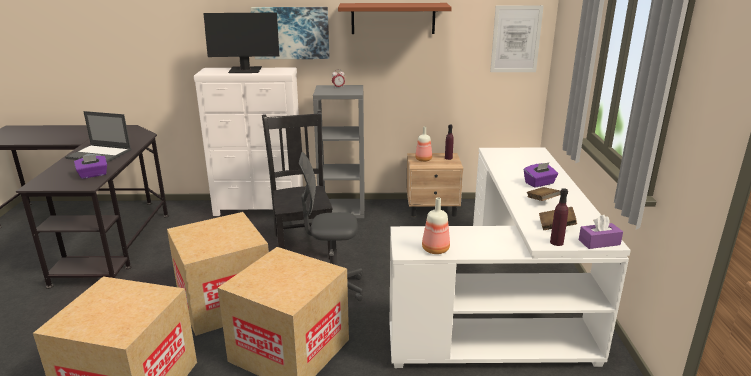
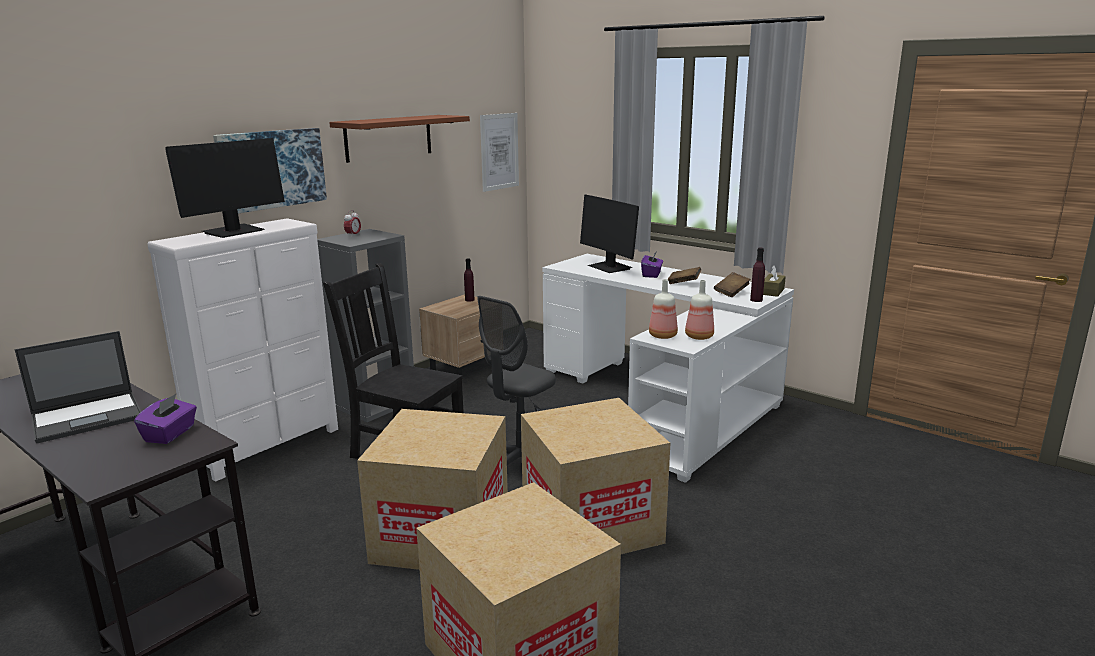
camera: 50 degrees left, 5 degrees down
bottle [415,126,432,162] -> bottle moved to [649,279,678,339]
purple tissue box [579,215,623,249] -> brown tissue box [763,266,786,297]
none -> monitor [580,195,639,273]

